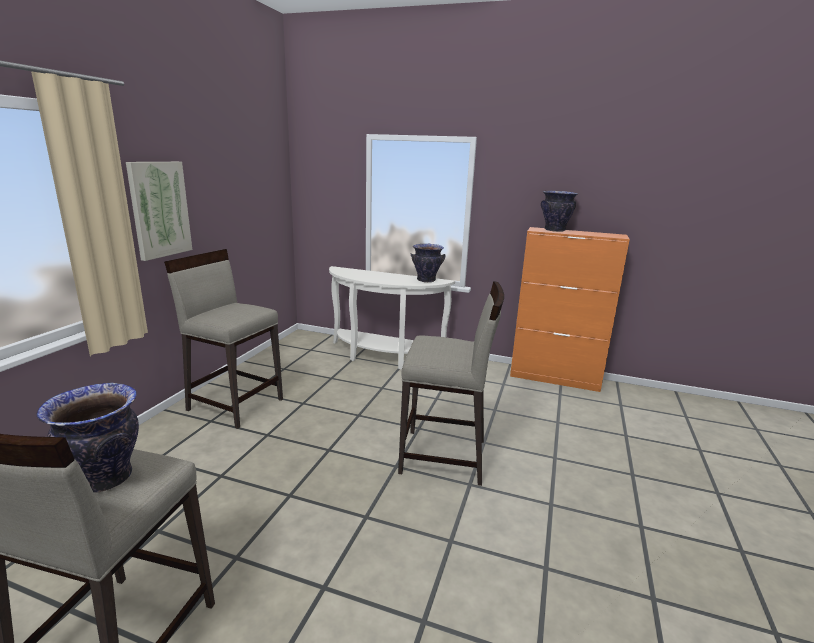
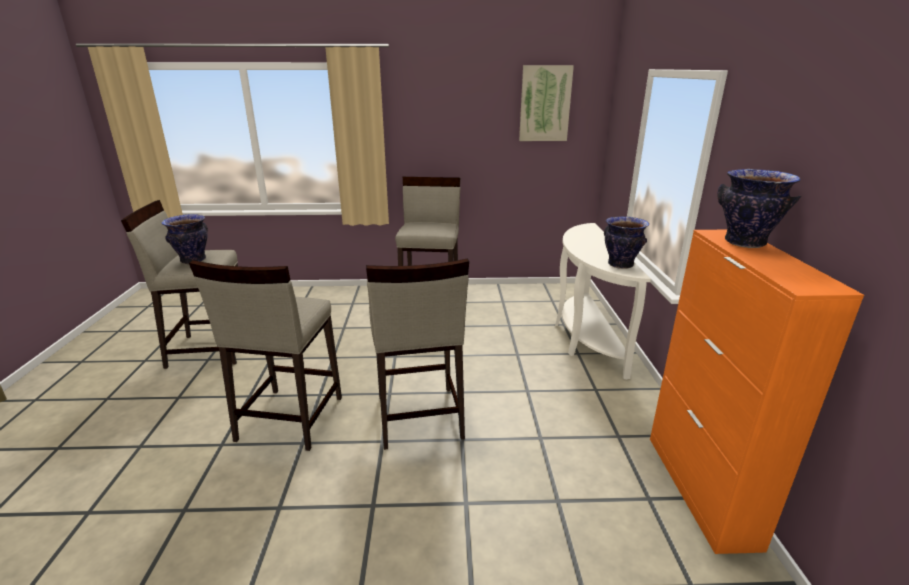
camera: 70 degrees right, 5 degrees up
picture [126,162,192,261] -> picture moved to [519,65,574,141]
none -> beige stool [189,260,342,451]

